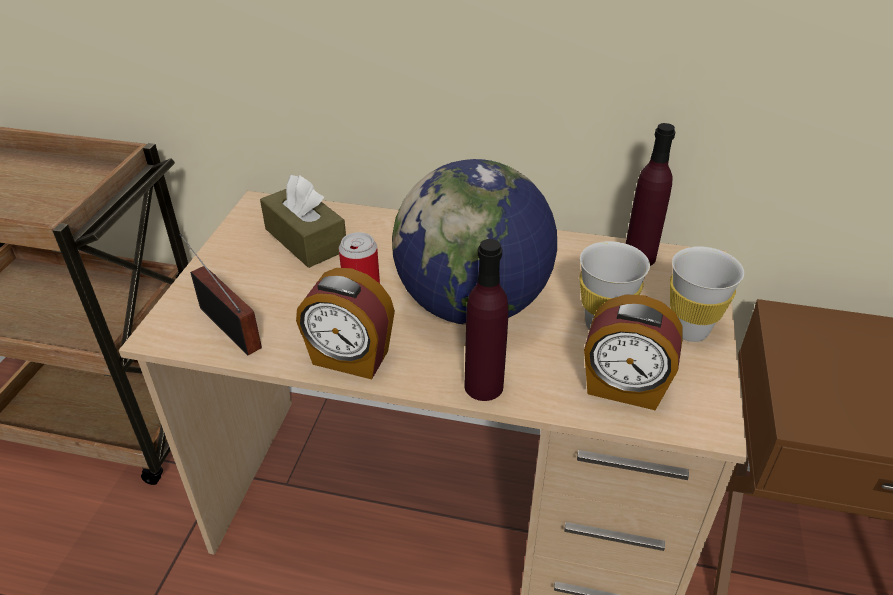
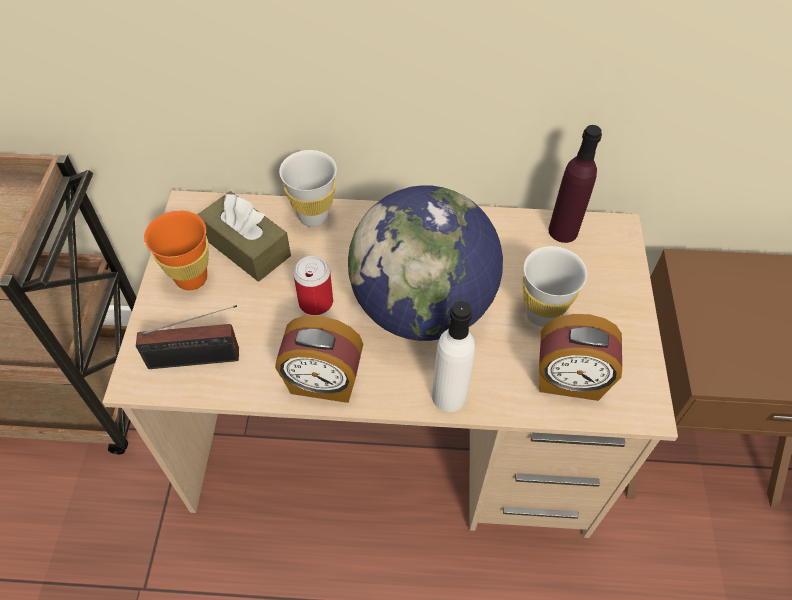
camera: 10 degrees left, 15 degrees up
radio [179,234,262,355] -> radio turned 135 degrees clockwise [136,305,239,369]
purple bottle [464,239,509,401] -> white bottle [432,301,475,412]
white cup [670,246,744,342] -> white cup moved to [279,150,337,227]
none -> orange cup [144,211,209,290]

